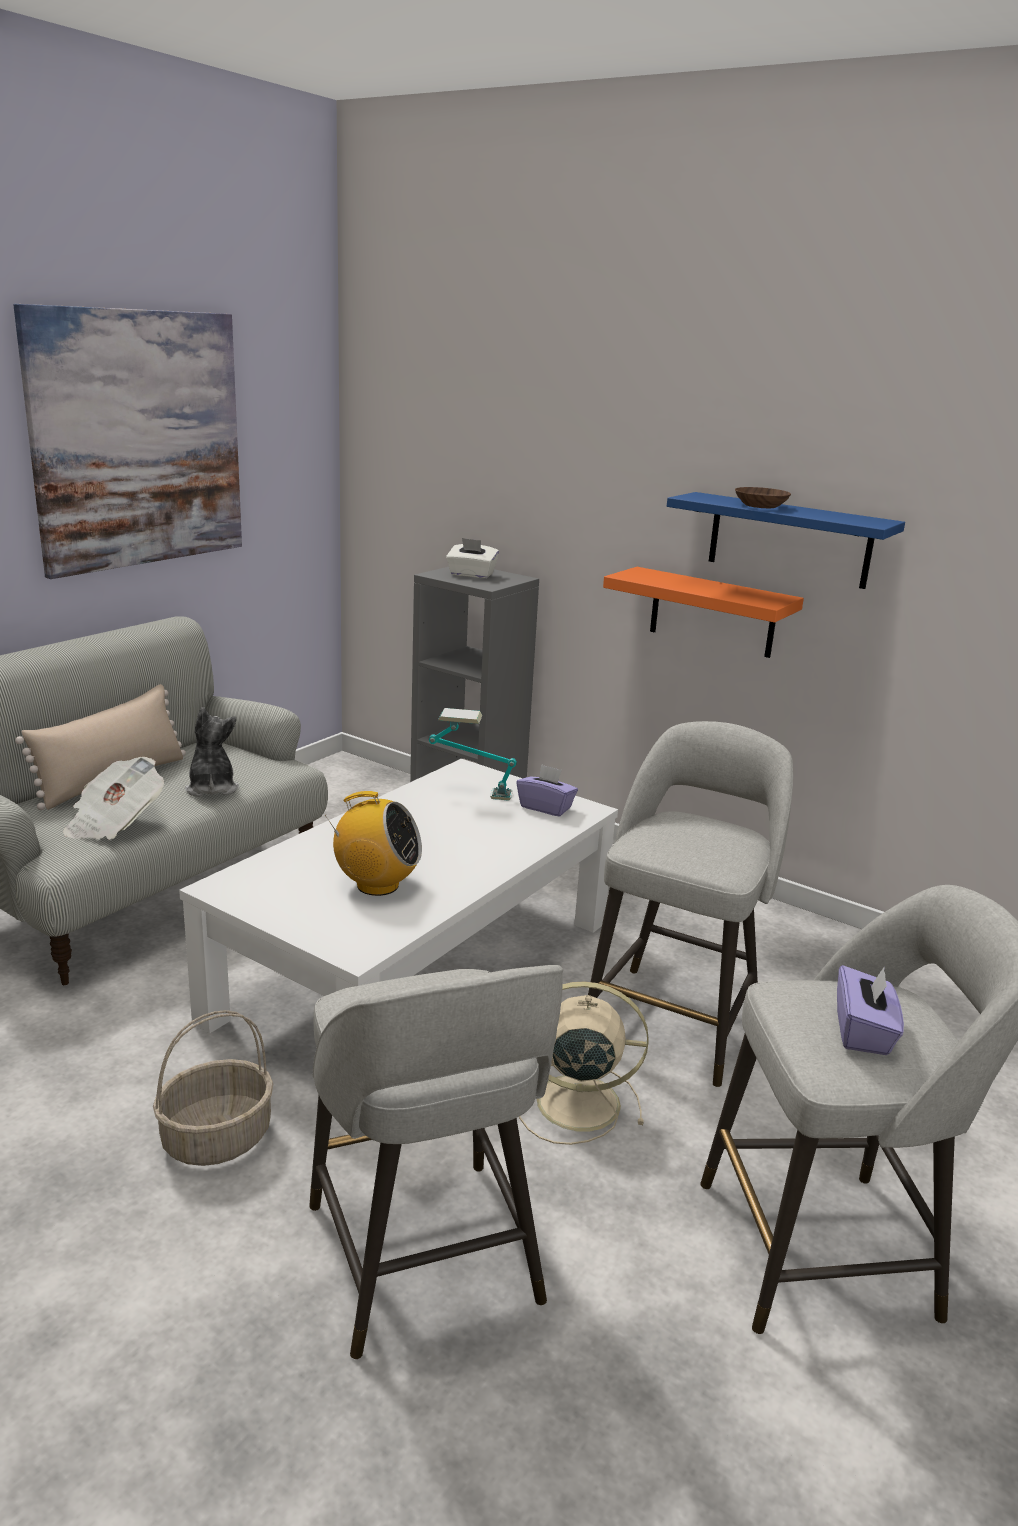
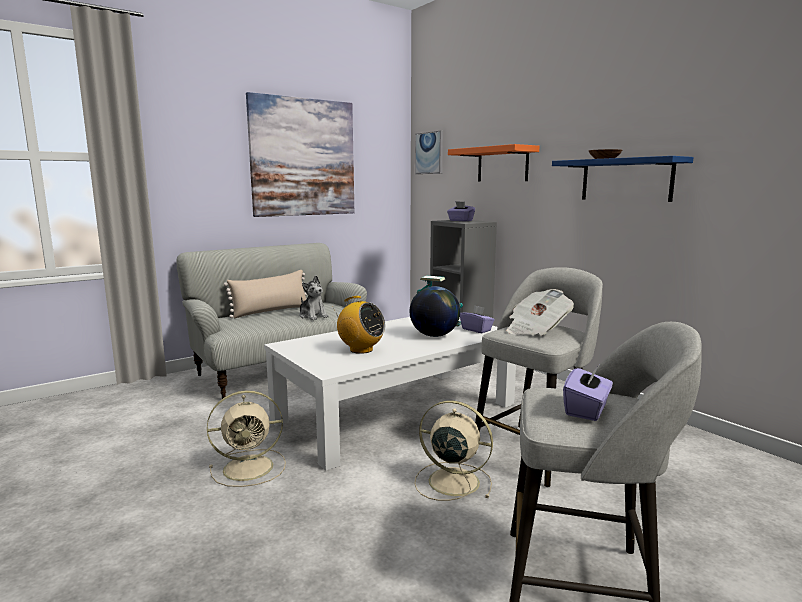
camera: 20 degrees right, 10 degrees down
newspaper [63,757,164,840] -> newspaper moved to [507,289,574,335]
basket [153,1010,273,1166] -> beige fan [207,390,286,487]
plush toy [185,707,239,797] -> plush toy turned 135 degrees clockwise [299,275,329,320]
grey stool [309,965,563,1359] -> none
white tissue box [446,538,499,578] -> purple tissue box [447,201,475,221]
orange shelf [603,567,804,658] -> orange shelf moved to [448,144,540,182]
none -> globe [410,286,460,337]
none -> picture [415,131,443,174]

